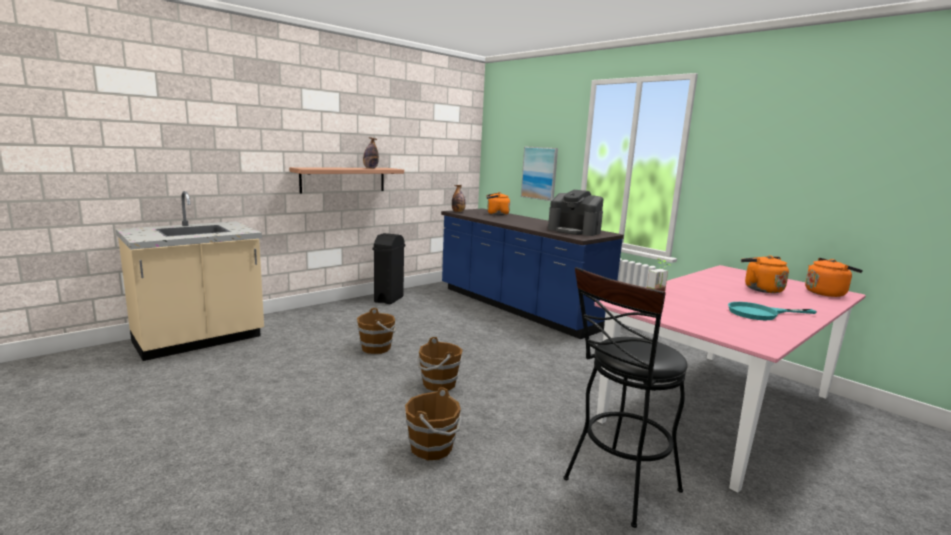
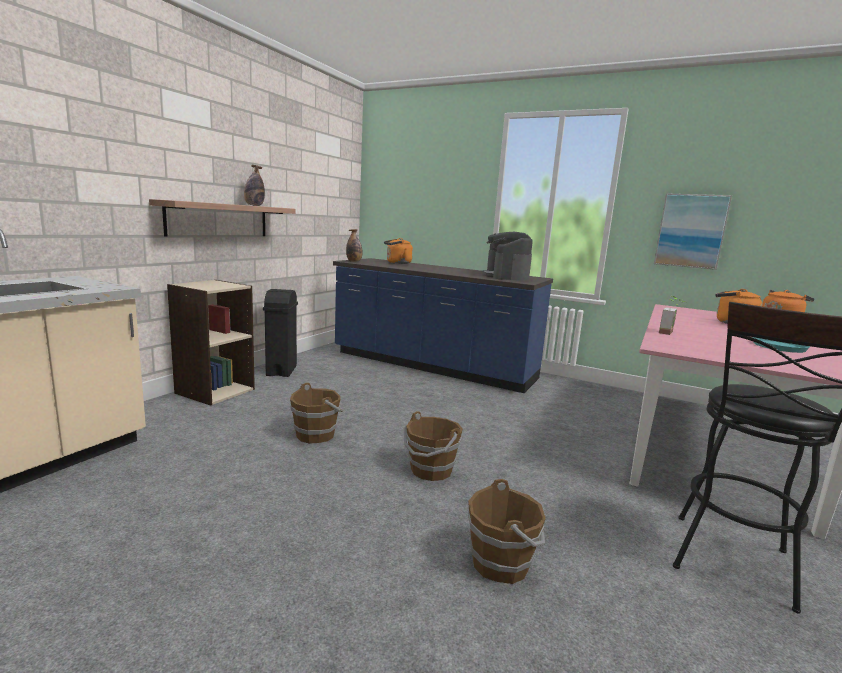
camera: 20 degrees left, 0 degrees up
picture [521,146,558,201] -> picture moved to [654,193,732,270]
coffee machine [548,190,604,236] -> coffee machine turned 75 degrees clockwise [482,232,533,281]
none -> beige bookcase [167,280,255,406]

